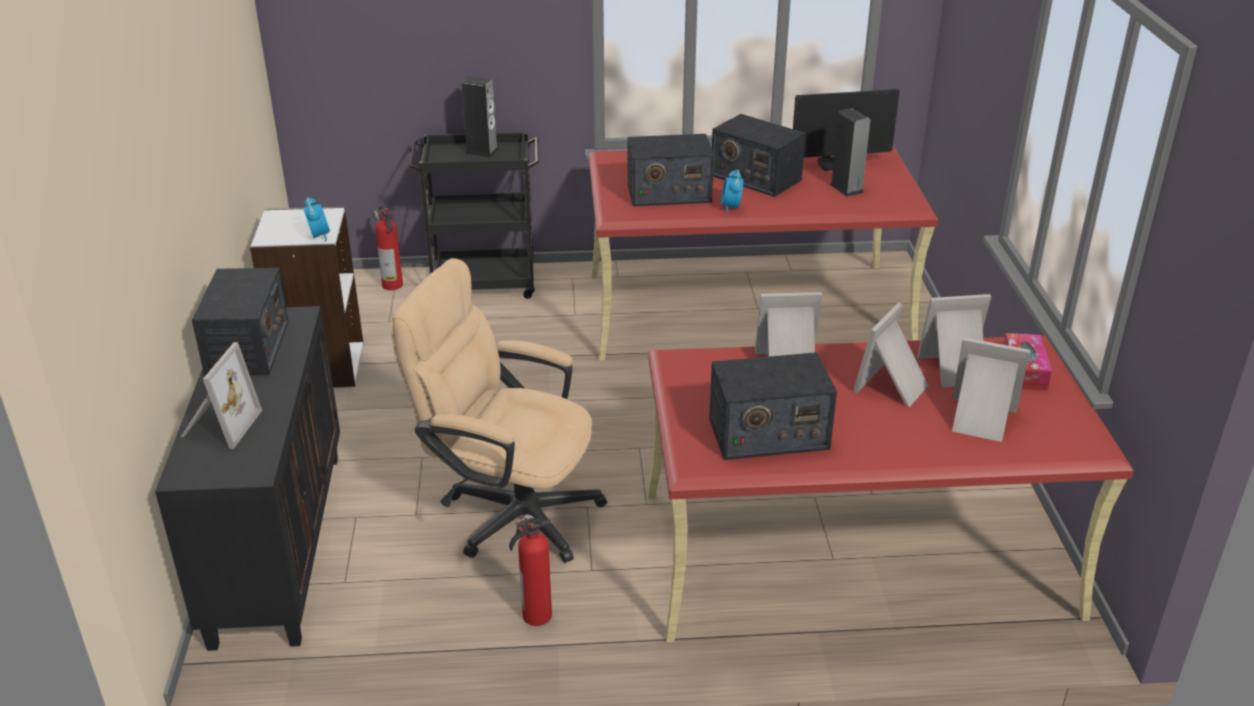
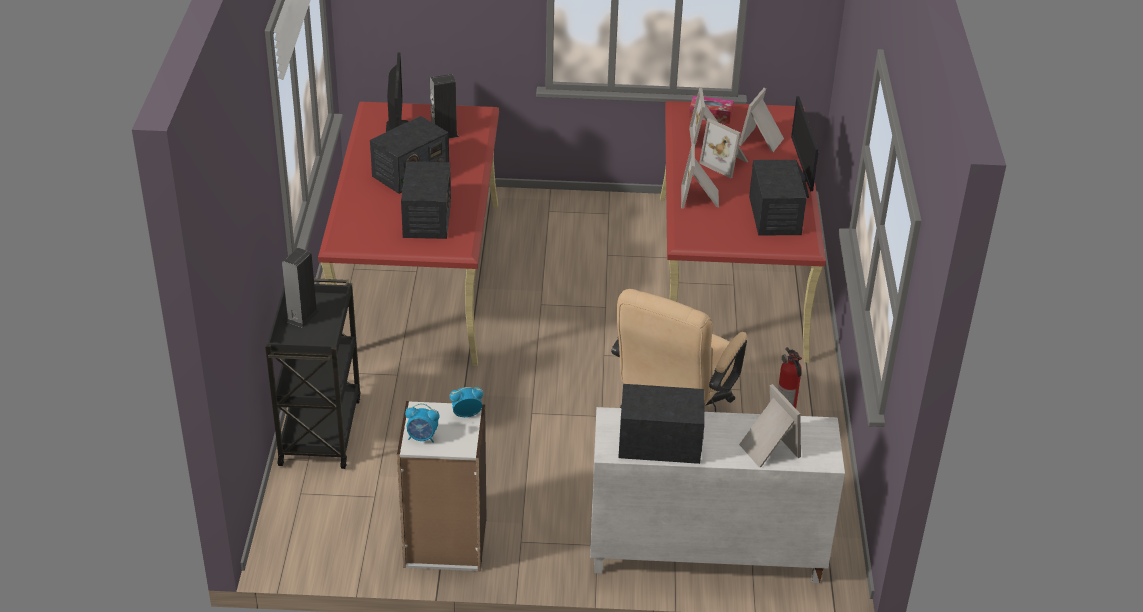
camera: 85 degrees left, 5 degrees up
black cabinet [155,306,340,651] -> white cabinet [590,407,845,583]
picture frame [181,342,262,449] -> picture frame turned 45 degrees clockwise [739,384,801,467]
fire extinguisher [372,206,403,290] -> none
alarm clock [721,170,743,213] -> alarm clock moved to [405,403,440,443]
none -> monitor [791,96,819,198]

